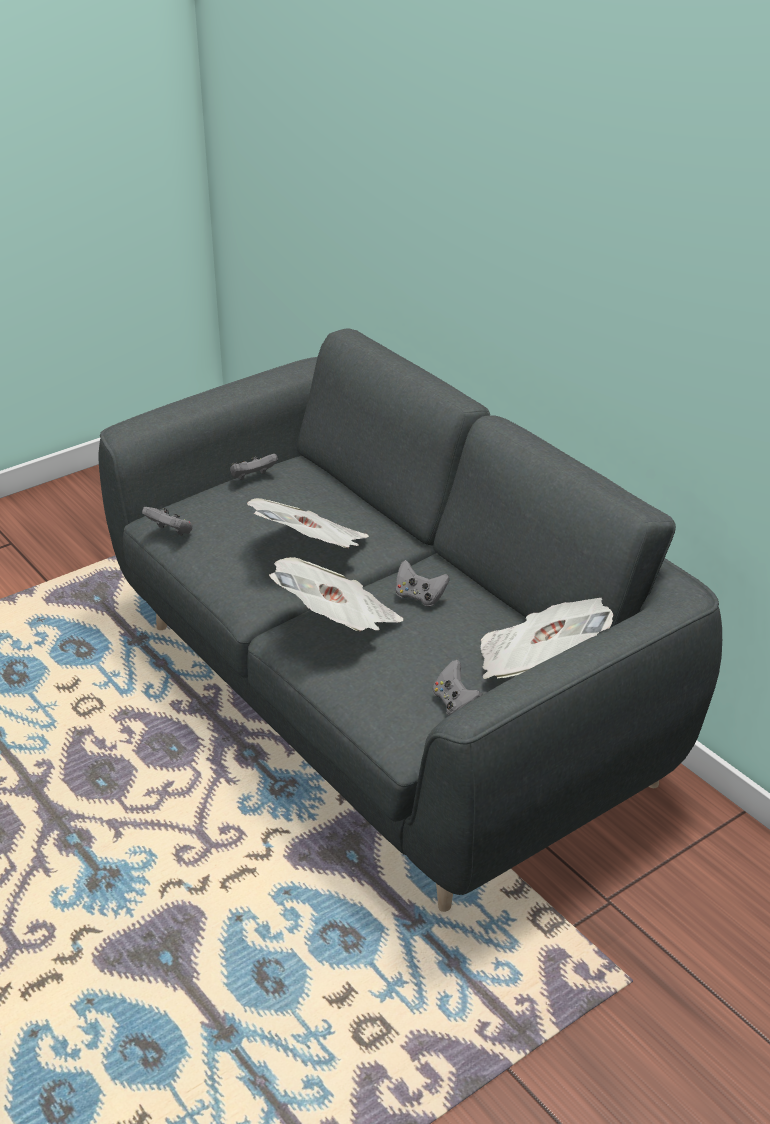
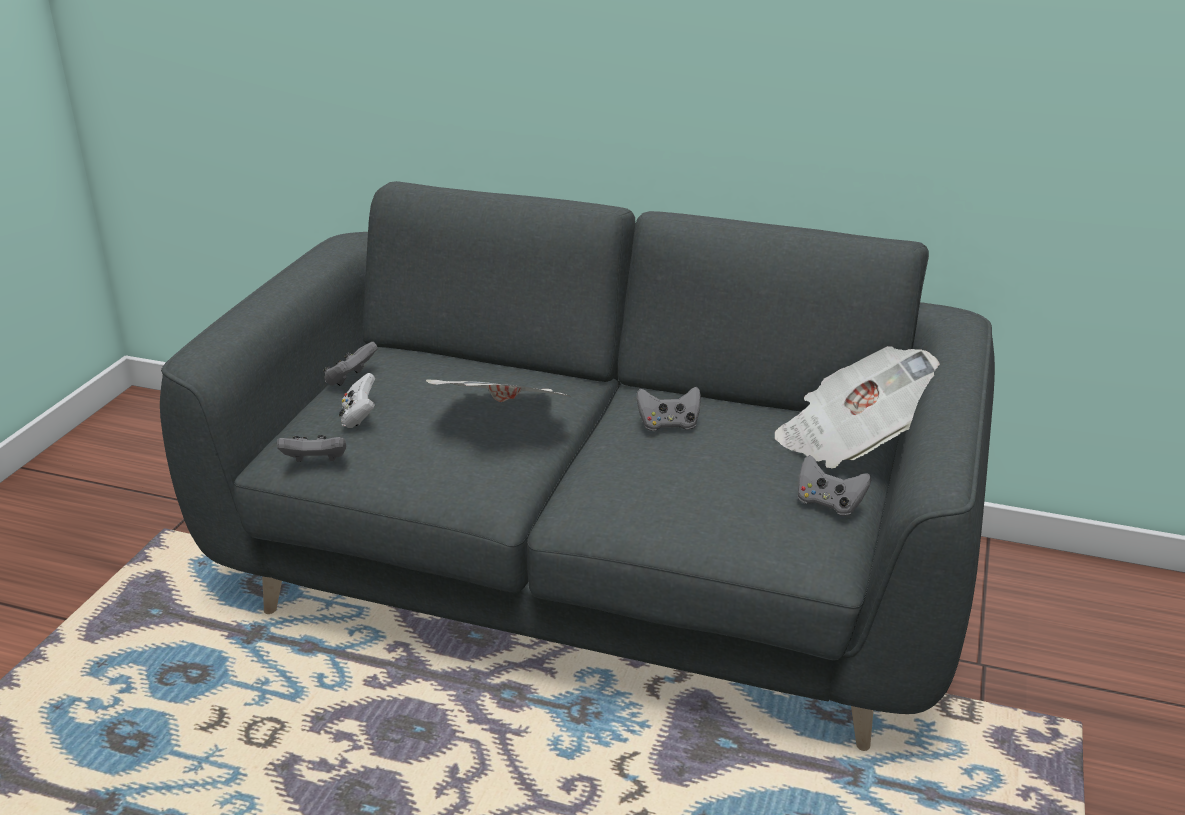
camera: 35 degrees left, 5 degrees down
newspaper [269,557,403,631] -> none
none -> white game controller [339,373,375,428]

